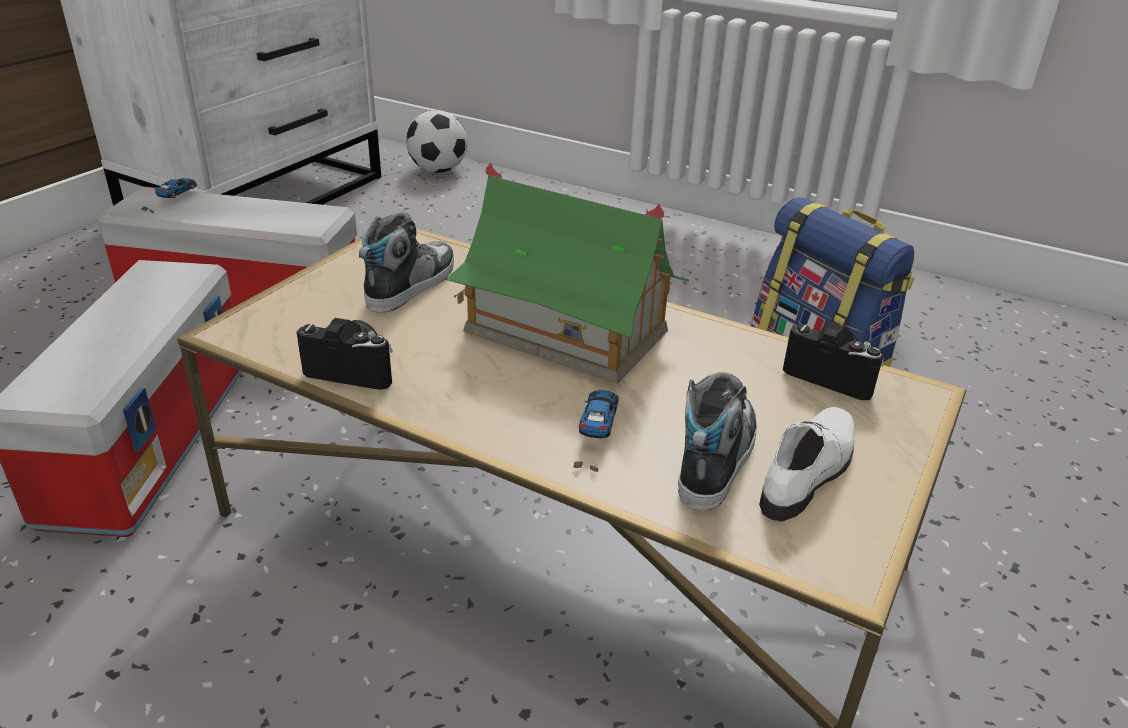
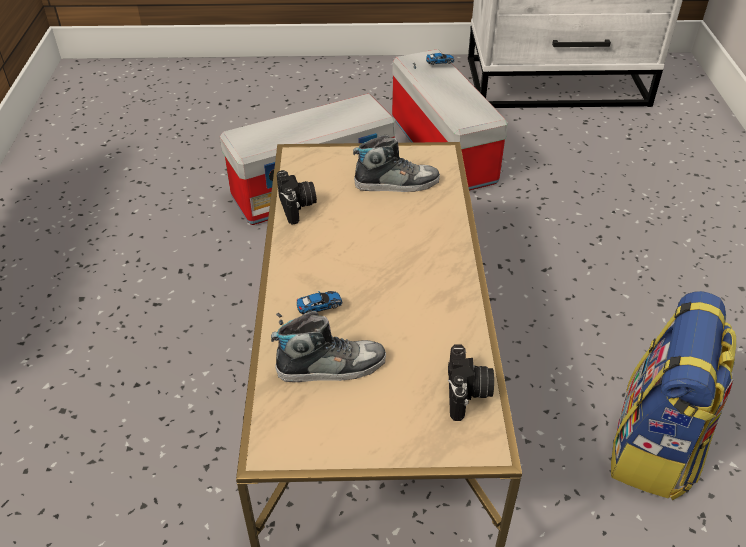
camera: 60 degrees right, 10 degrees up
football [406,110,467,173] -> none
toy house [446,163,689,384] -> none
white shoe [759,407,855,522] -> none

